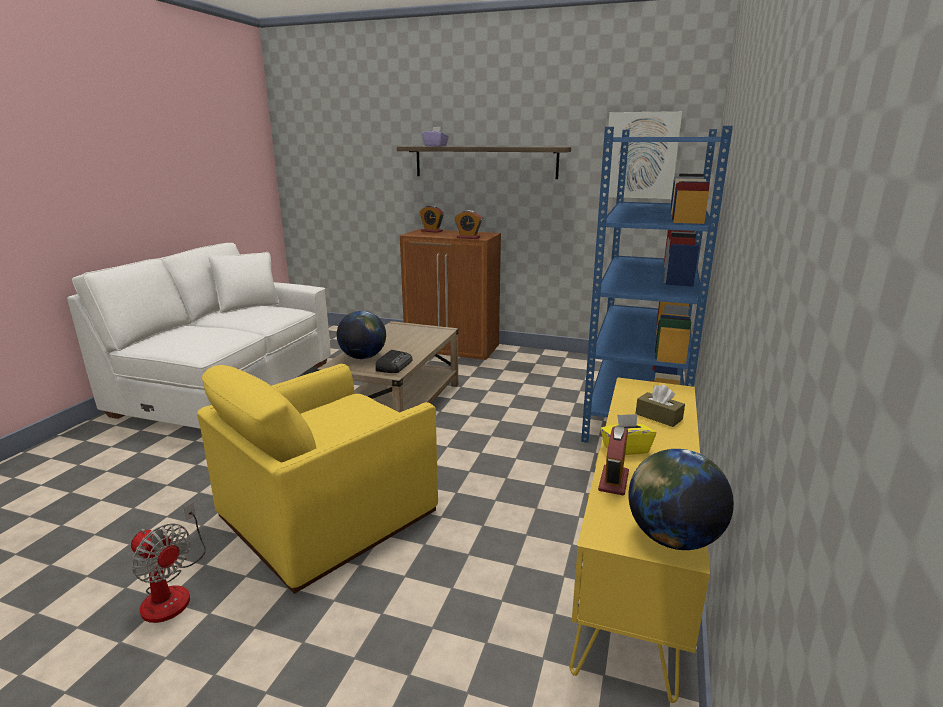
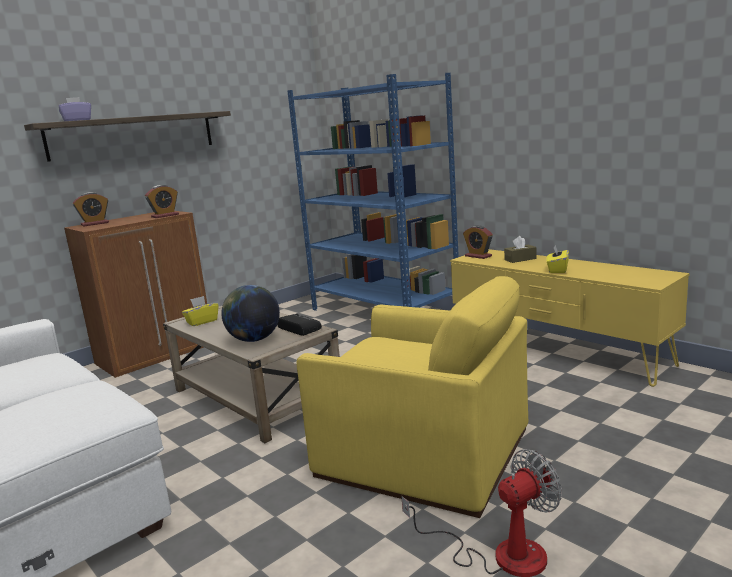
camera: 60 degrees left, 5 degrees down
yellow armchair [197,364,438,594] -> yellow armchair turned 45 degrees counterclockwise [296,276,528,518]
alarm clock [598,425,629,496] -> alarm clock moved to [463,225,493,259]
picture [603,111,682,199] -> none
globe [628,449,734,550] -> none
none -> yellow tissue box [182,296,219,326]

